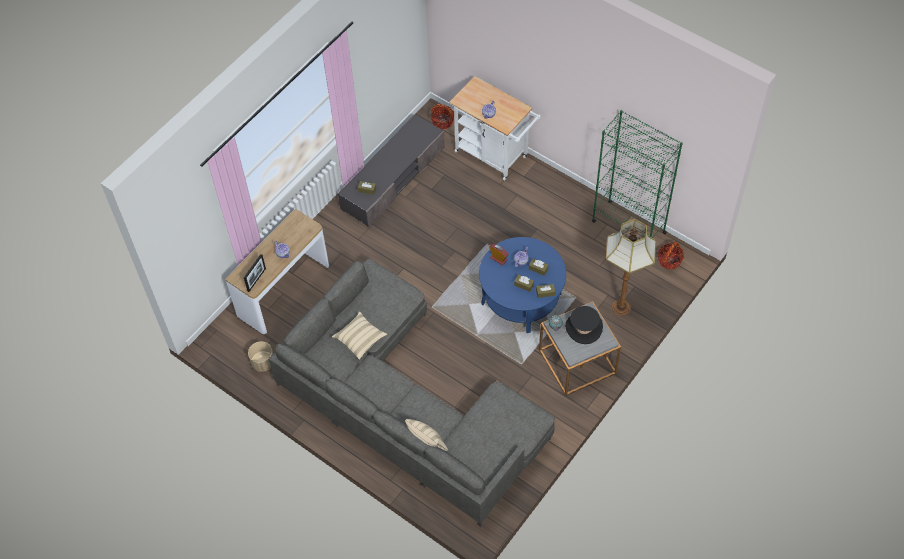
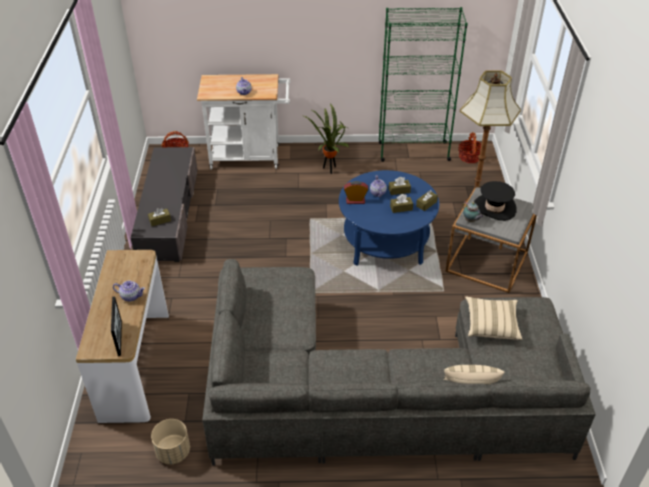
camera: 40 degrees left, 15 degrees down
beige pillow [332,311,387,360] -> beige pillow moved to [465,296,522,340]
none -> potted plant [304,102,349,174]

